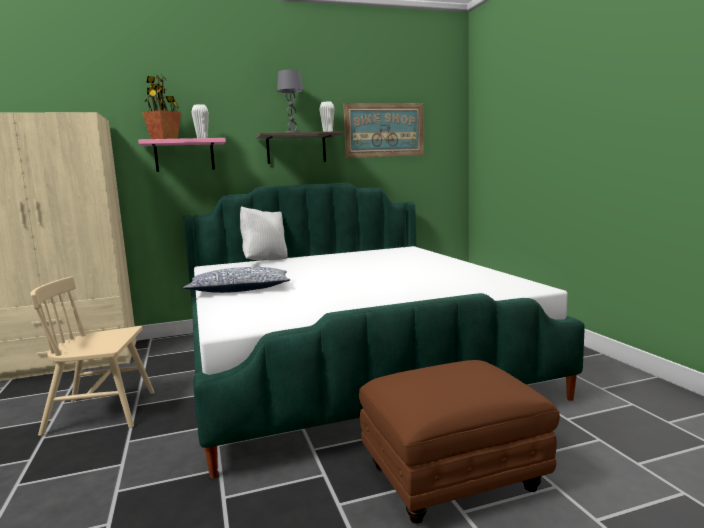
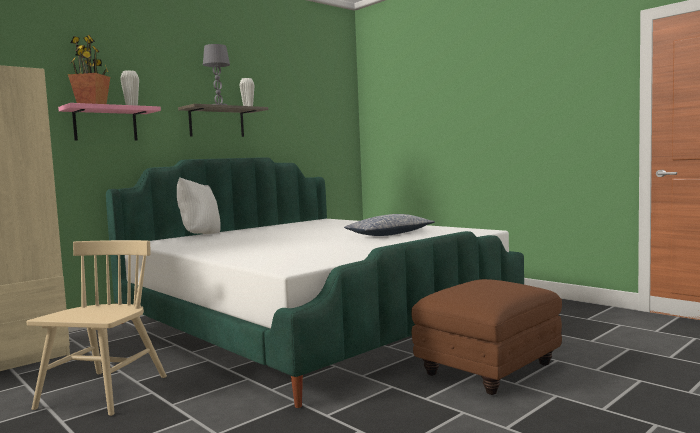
camera: 25 degrees left, 5 degrees down
beige chair [30,276,155,436] -> beige chair turned 135 degrees clockwise [27,240,167,416]
pillow [183,267,290,293] -> pillow moved to [344,214,435,236]
picture [343,103,424,158] -> none

